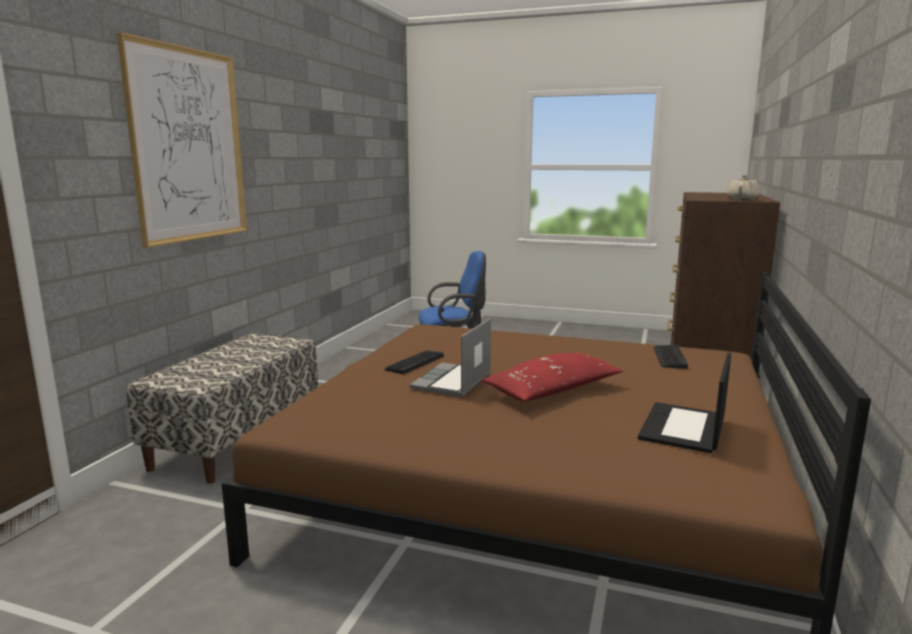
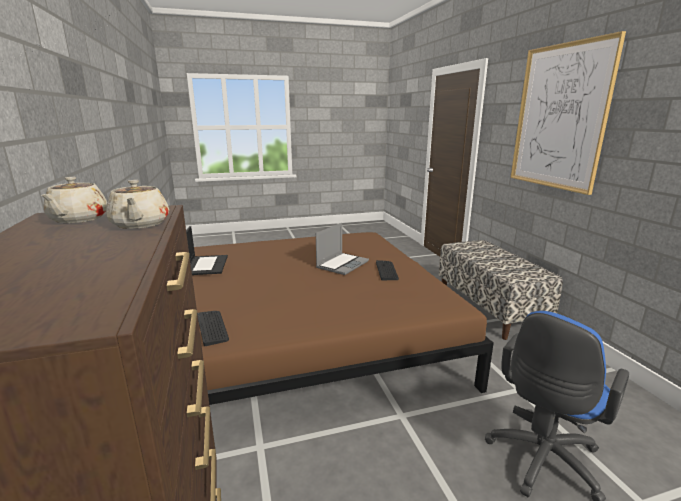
camera: 145 degrees right, 5 degrees up
laptop [410,318,491,397] -> laptop turned 45 degrees clockwise [316,223,369,275]
red pillow [481,353,623,401] -> none
none -> beige teapot [106,180,169,229]

